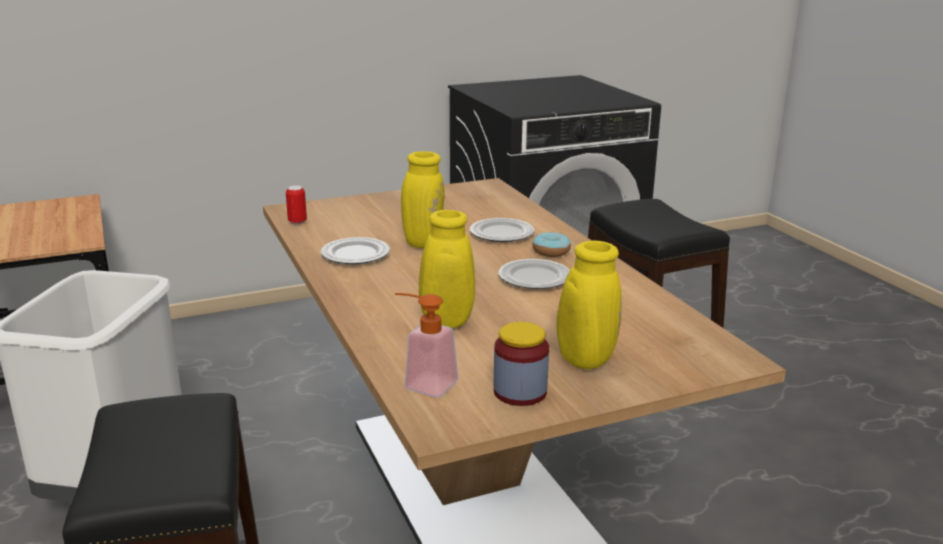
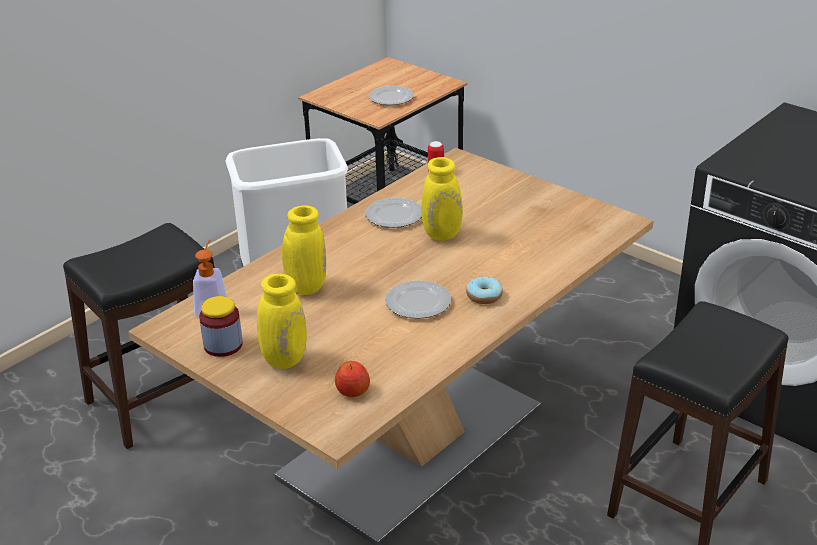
camera: 65 degrees right, 10 degrees up
plate [470,218,535,242] -> plate moved to [369,86,414,105]
none -> apple [335,361,370,397]

